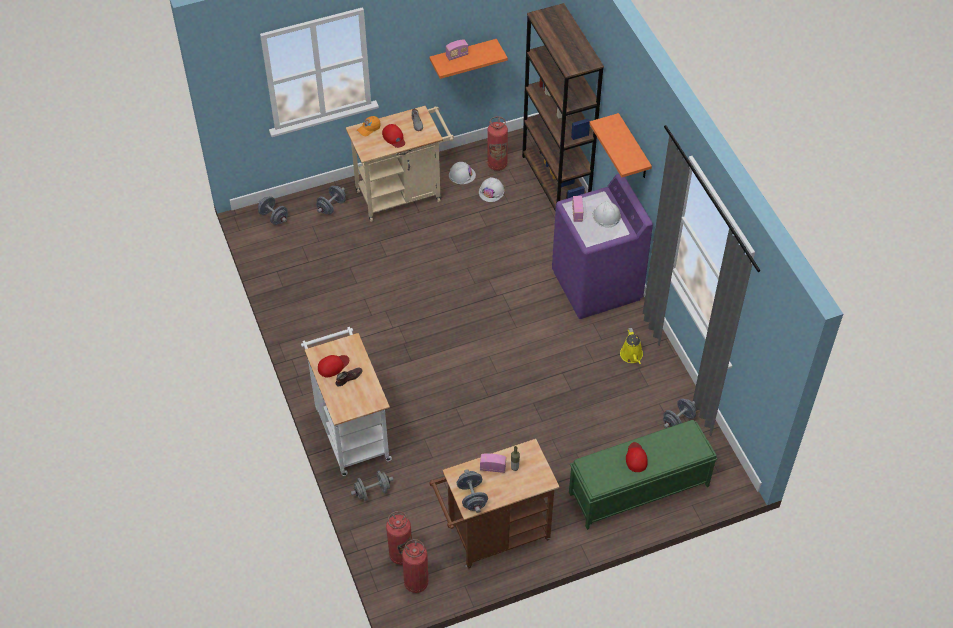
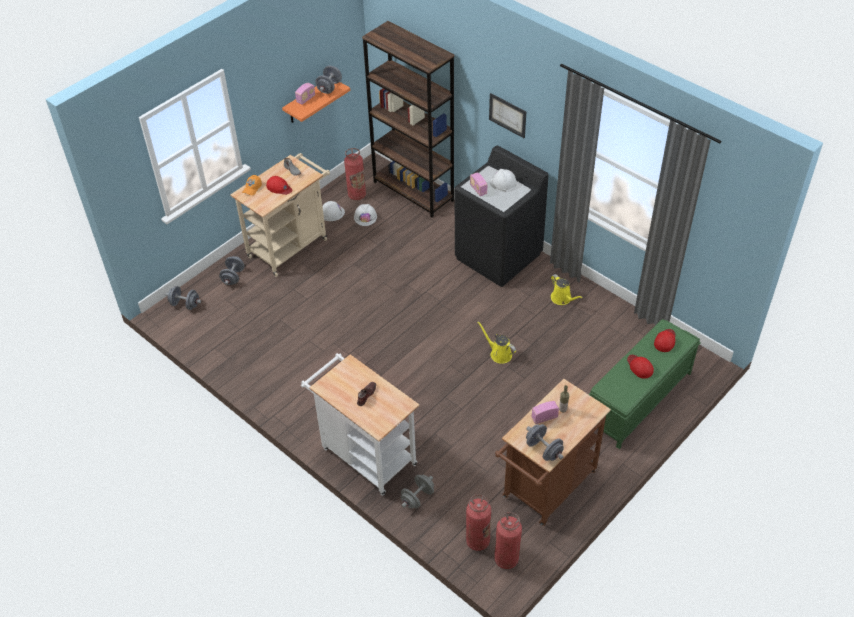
camera: 25 degrees left, 5 degrees down
red cap [318,355,349,377] -> red cap moved to [654,329,675,352]
purple washing machine [552,174,653,319] -> black washing machine [455,145,549,287]
orange shelf [589,113,652,178] -> picture [489,93,526,138]
grey dumbbell [663,399,696,428] -> grey dumbbell moved to [315,66,342,94]
none -> yellow watering can [478,321,516,364]

